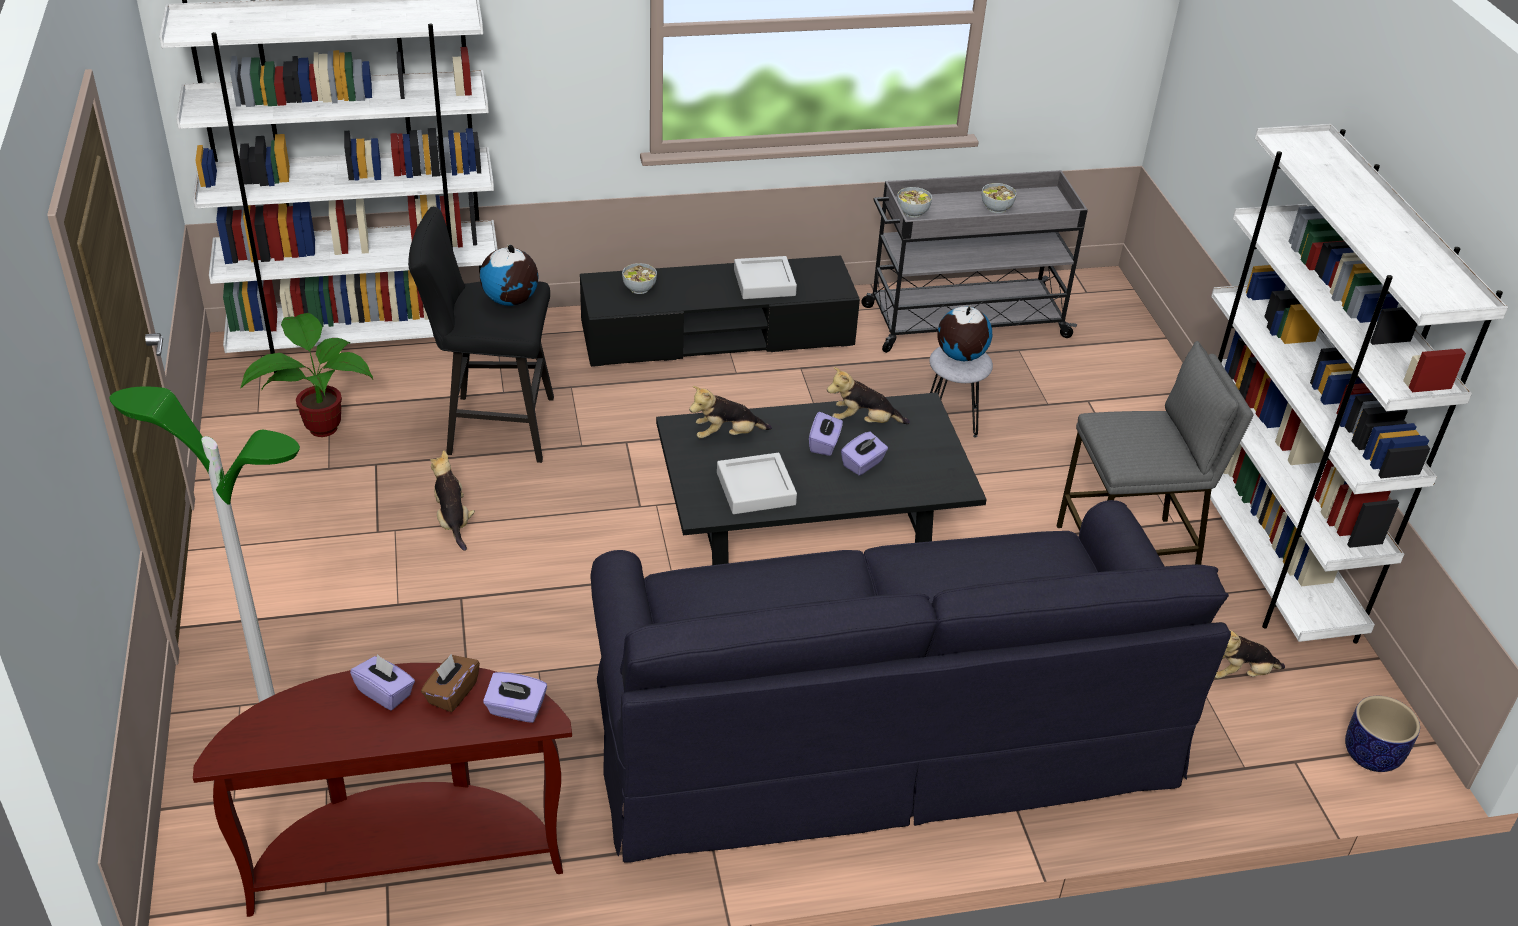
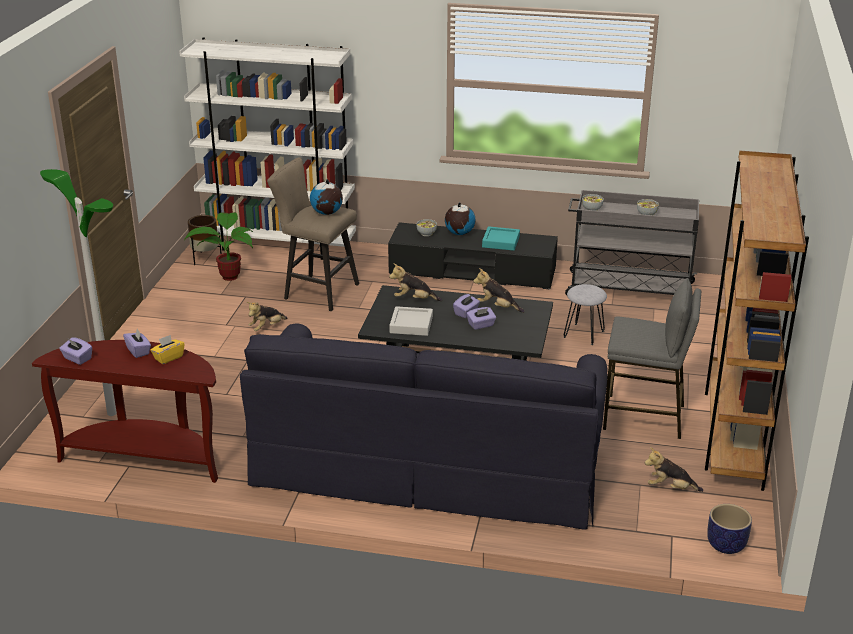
camera: 25 degrees right, 10 degrees down
black stool [408,207,554,463] -> beige stool [267,157,359,311]
brown tissue box [421,654,480,712] -> yellow tissue box [150,335,185,364]
plush toy [430,450,475,551] -> plush toy turned 135 degrees counterclockwise [247,302,288,331]
purple tissue box [483,672,547,723] -> purple tissue box moved to [59,338,92,365]
grey tray [734,256,797,299] -> turquoise tray [482,226,520,251]
globe [937,306,992,361] -> globe moved to [445,202,475,235]
white bookcase [1210,124,1508,644] -> brown bookcase [705,151,809,491]
none -> brown planter [188,215,222,265]

